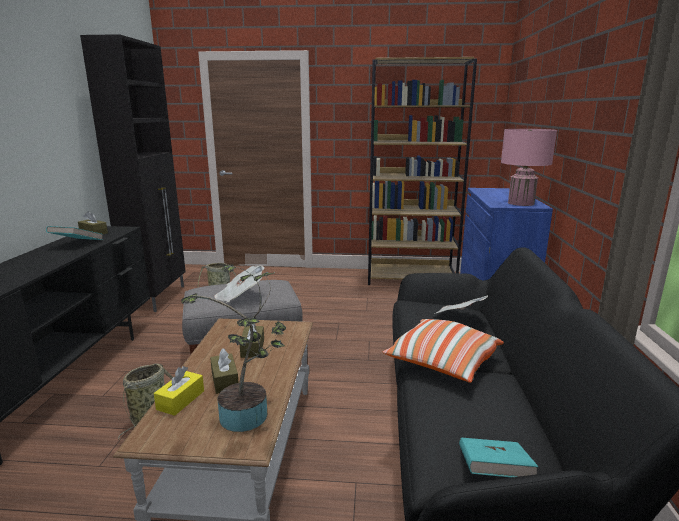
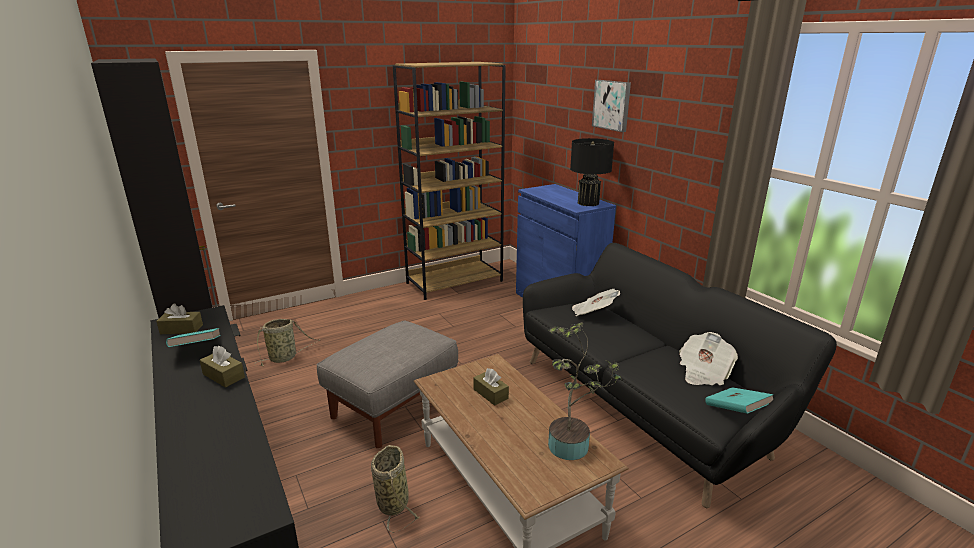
camera: 35 degrees left, 5 degrees up
yellow tissue box [154,366,204,416] -> none
brown tissue box [210,348,239,394] -> brown tissue box moved to [200,345,245,387]
newspaper [214,265,265,303] -> newspaper moved to [679,332,738,385]
pillow [383,319,504,383] -> none
pink table lamp [501,129,557,206] -> black table lamp [570,138,614,206]
none -> picture [592,80,631,132]

